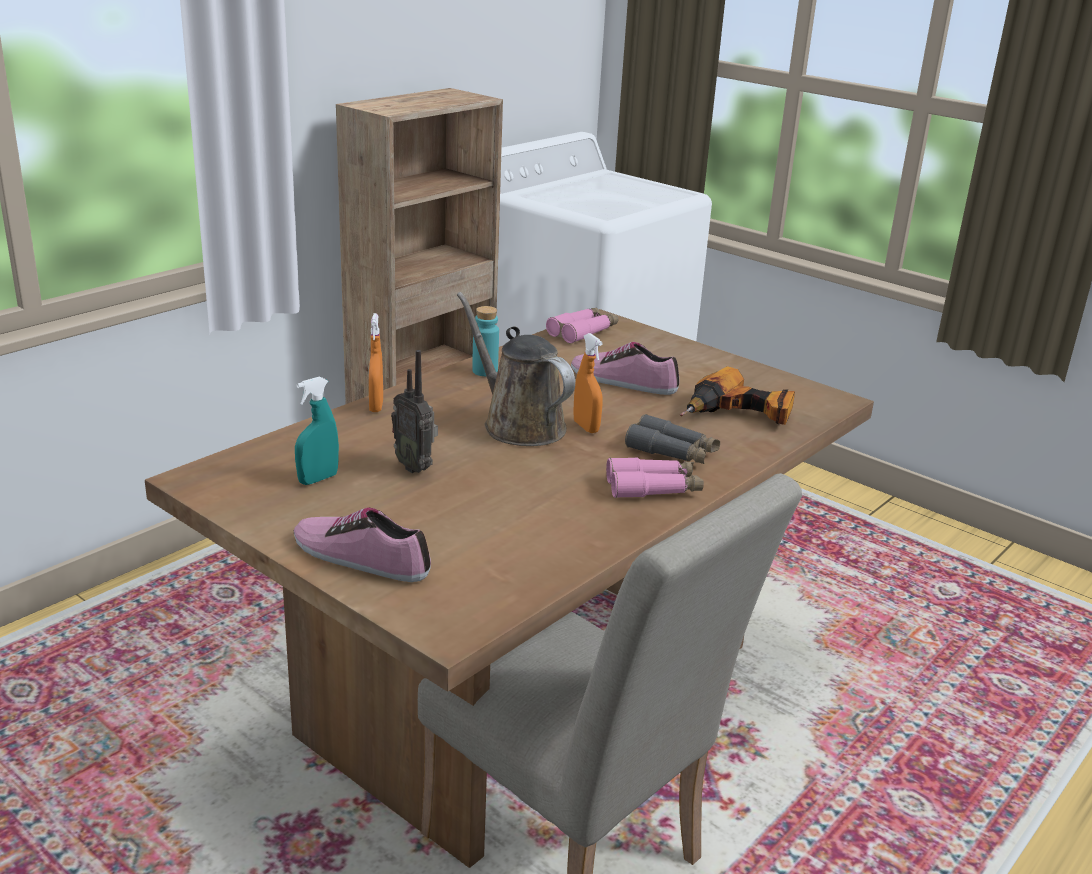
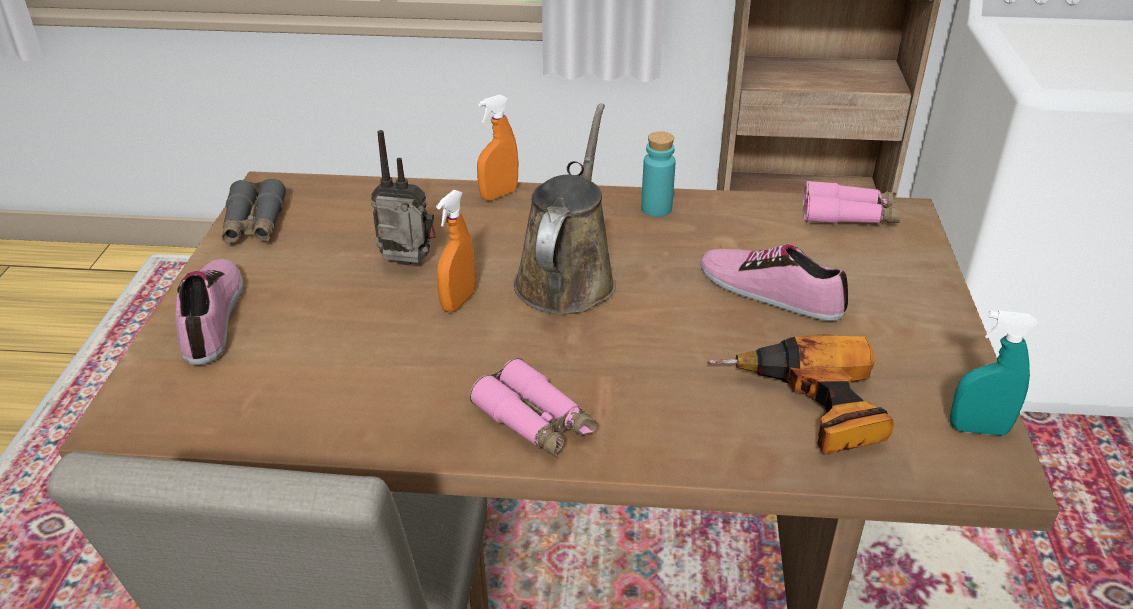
camera: 55 degrees right, 10 degrees up
turquoise spray bottle [295,376,339,485] -> turquoise spray bottle moved to [950,311,1038,436]
radio [391,350,438,473] -> radio turned 90 degrees clockwise [371,130,436,266]
shoe [571,342,680,395] -> shoe turned 45 degrees counterclockwise [700,244,848,321]
orange spray bottle [573,333,603,433] -> orange spray bottle moved to [436,190,476,312]
grey binoculars [625,414,720,464] -> grey binoculars moved to [222,178,286,244]

